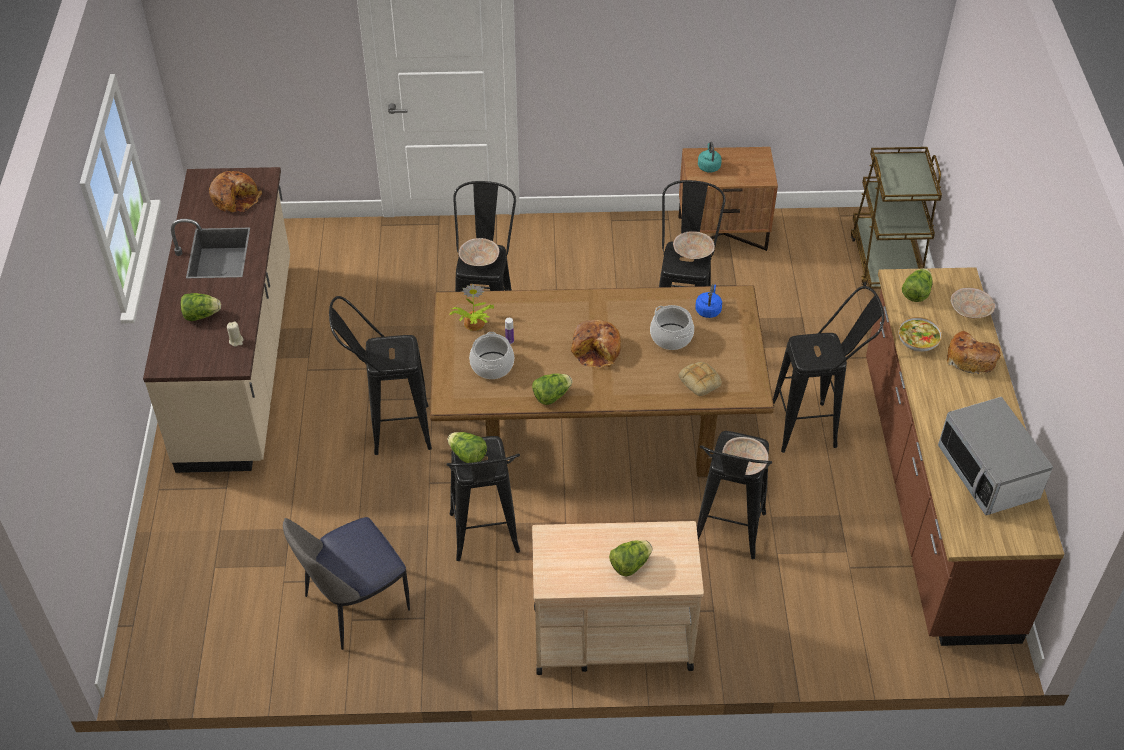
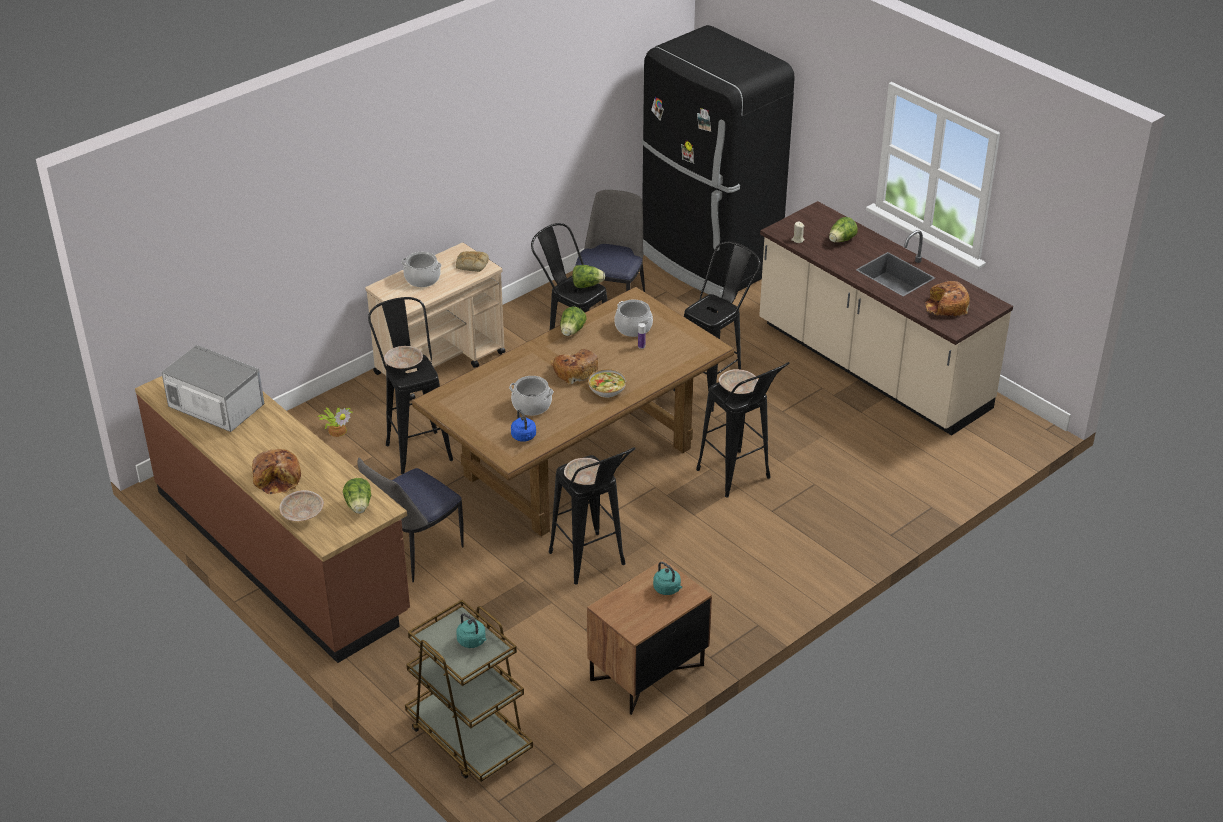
camera: 140 degrees right, 10 degrees down
potted plant [450,284,494,331] -> potted plant moved to [317,407,353,437]
lettuce [609,540,653,577] -> cooking pot [401,252,442,287]
bread [679,362,722,396] -> bread moved to [456,251,489,272]
black stool [773,286,885,453] -> chair [357,458,464,582]
bowl [899,317,942,352] -> bowl moved to [588,369,626,398]
none -> turquoise kettle [456,613,486,648]
none -> black fridge [642,25,795,298]

